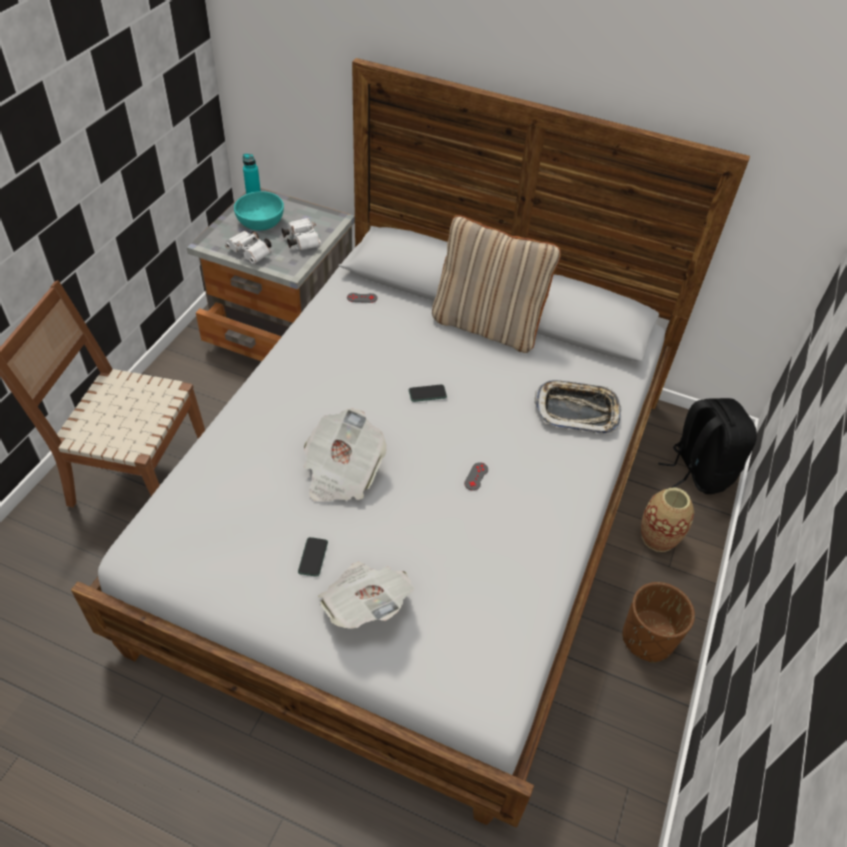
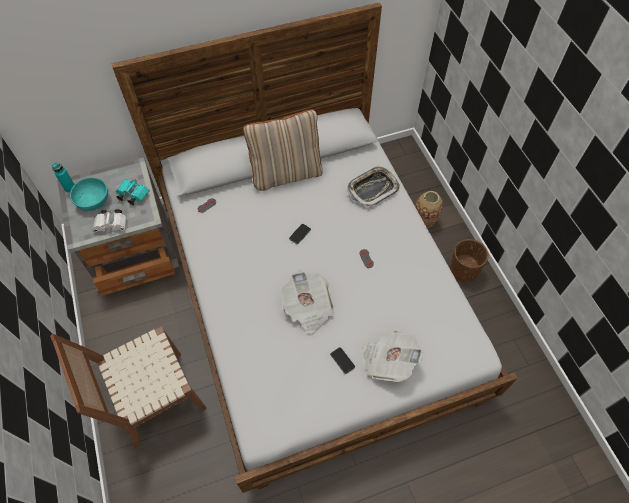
camera: 40 degrees left, 10 degrees up
white binoculars [282,218,321,250] -> turquoise binoculars [116,179,150,205]
black backpack [658,398,757,494] -> none

